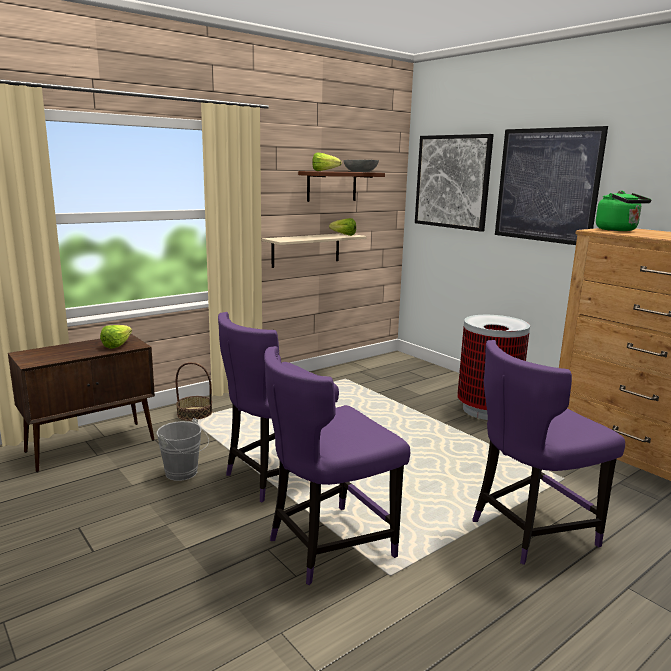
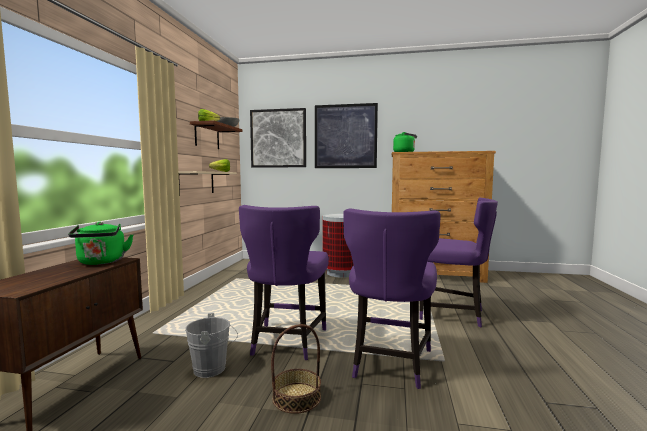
camera: 40 degrees left, 10 degrees down
lettuce [100,325,132,349] -> green kettle [68,222,133,265]
basket [176,362,213,421] -> basket moved to [271,324,321,414]
purple chair [472,340,625,565] -> purple chair turned 90 degrees counterclockwise [419,198,498,327]

